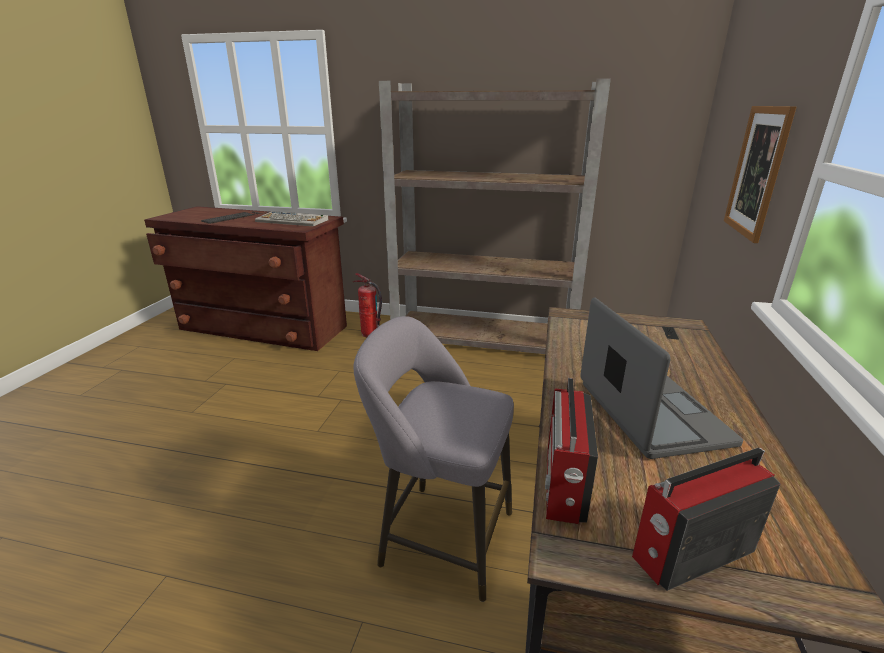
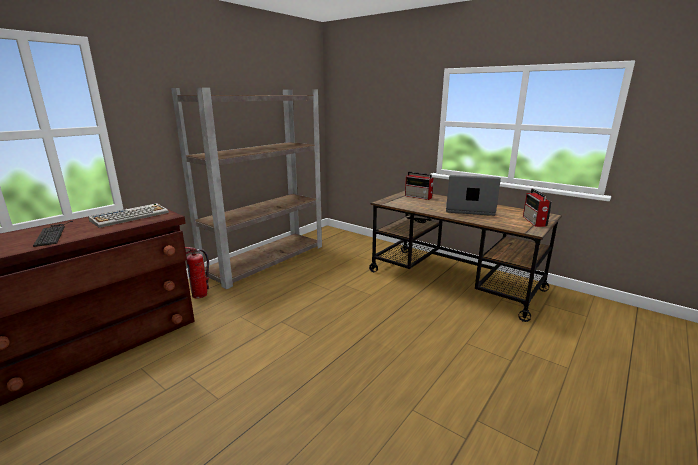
camera: 65 degrees left, 5 degrees down
grey stool [354,316,514,602] -> none
radio [545,378,598,524] -> radio moved to [405,172,434,200]
picture [724,106,796,243] -> none

